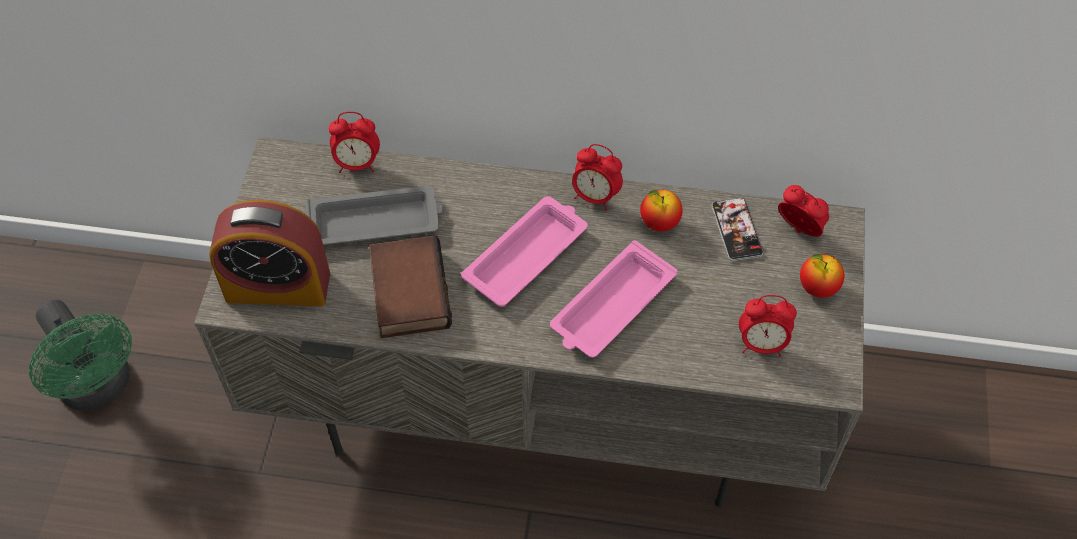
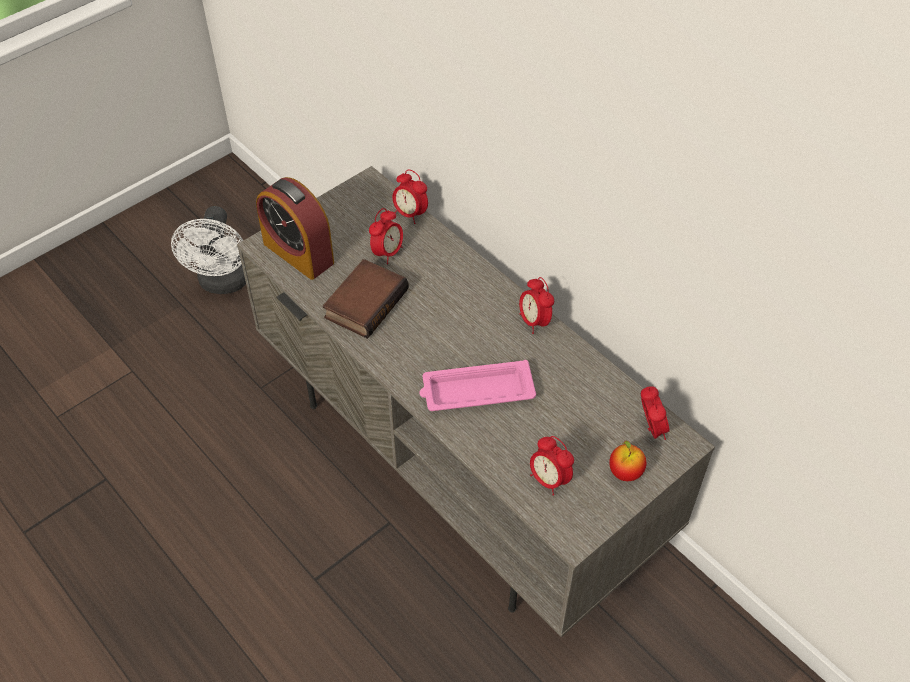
camera: 40 degrees right, 5 degrees down
green fan [29,300,132,411] -> white fan [171,206,246,294]
grey tray [305,186,443,245] -> alarm clock [369,208,403,264]
pink tray [461,196,588,307] -> none
apple [640,190,683,232] -> none
phone [711,198,763,261] -> none

